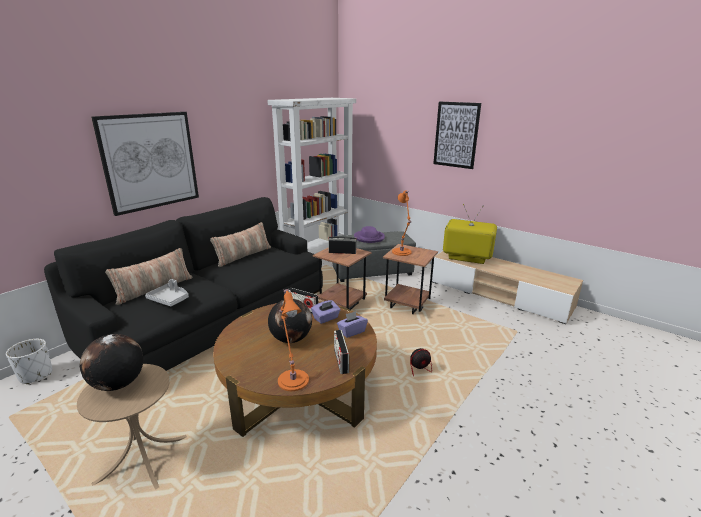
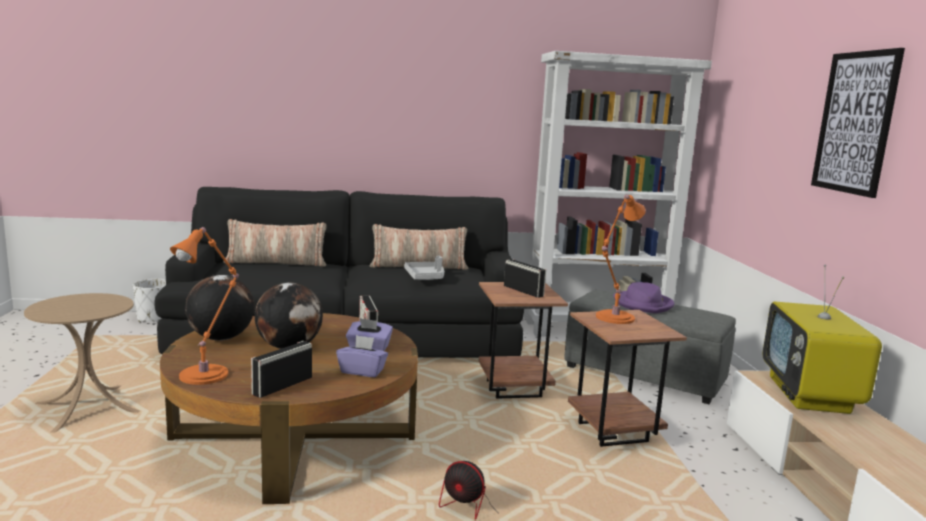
camera: 45 degrees right, 10 degrees down
globe [80,334,143,391] -> globe moved to [185,275,254,341]
picture [91,112,199,216] -> none
grey tray [145,279,189,306] -> grey tray moved to [404,256,444,280]
television [443,204,497,264] -> television turned 150 degrees counterclockwise [763,264,882,414]

